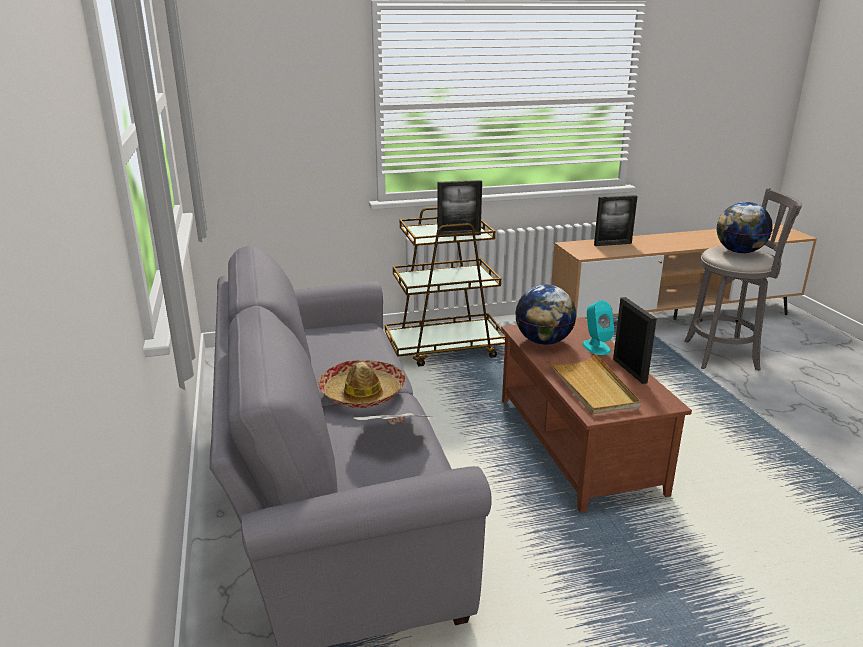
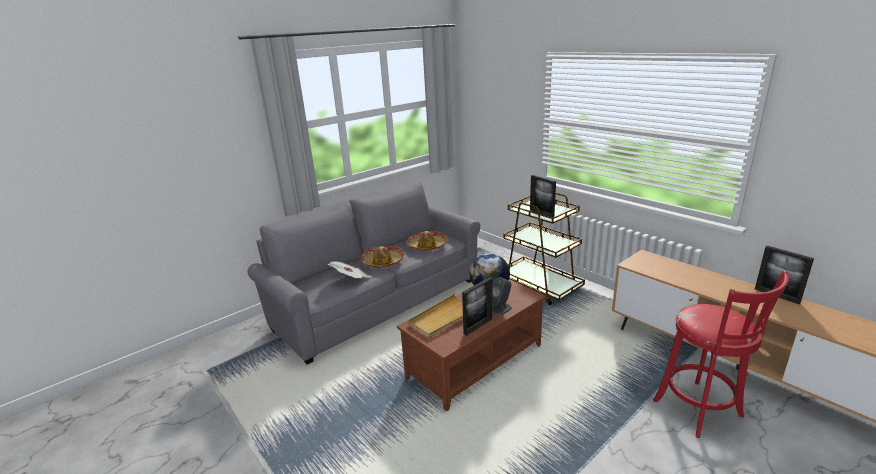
camera: 65 degrees right, 0 degrees up
turquoise speaker [582,301,614,355] -> grey speaker [492,277,512,315]
picture frame [594,195,638,246] -> picture frame moved to [755,245,814,304]
grey stool [684,188,802,371] -> red stool [653,271,789,438]
globe [717,202,773,253] -> none
none -> hat [406,231,448,251]

